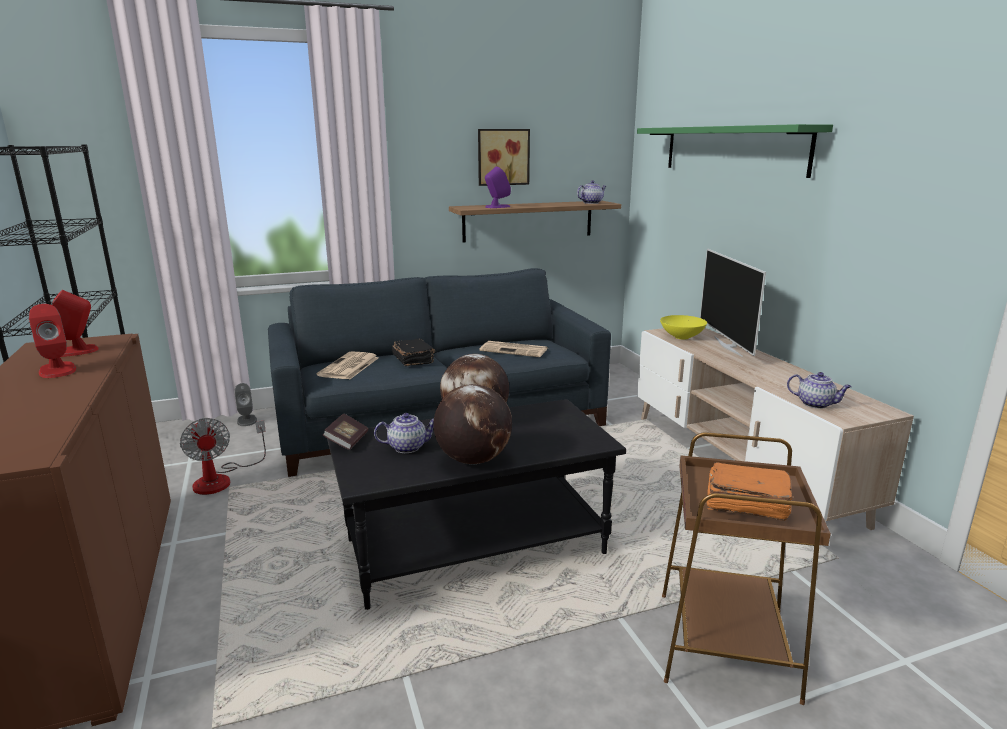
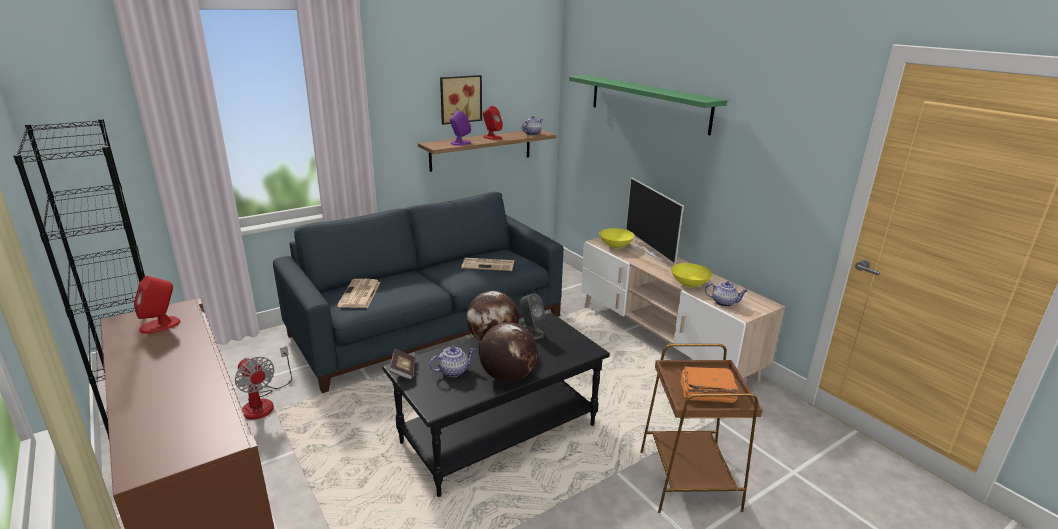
camera: 15 degrees left, 5 degrees up
red speaker [29,304,76,378] -> red speaker moved to [483,106,503,140]
grey speaker [235,383,257,426] -> grey speaker moved to [520,293,546,340]
black book [392,338,435,366] -> none
none -> yellow bowl [671,263,712,287]

